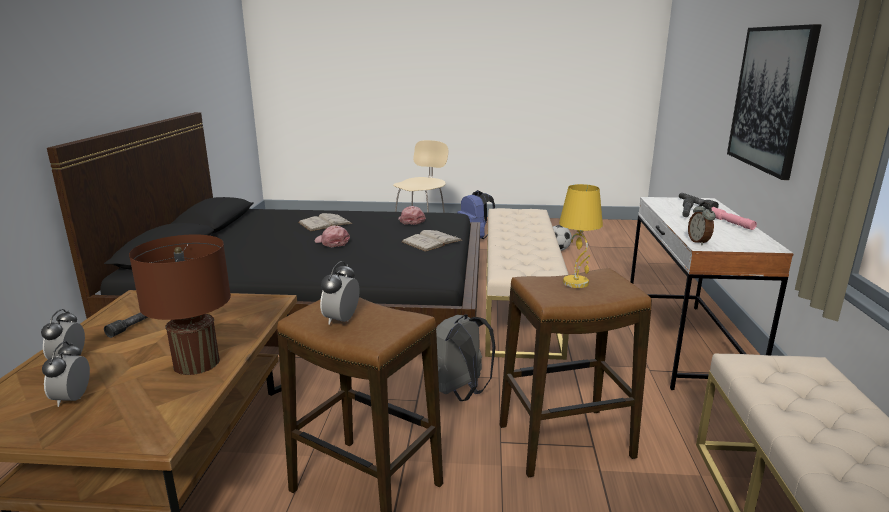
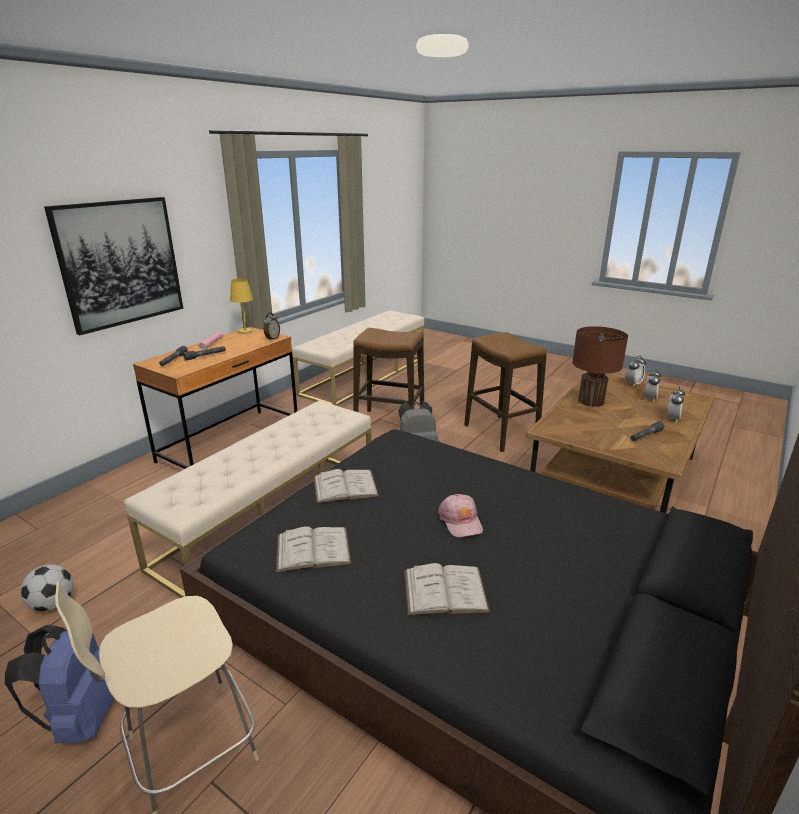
camera: 150 degrees left, 5 degrees up
alarm clock [320,261,360,325] -> alarm clock moved to [625,355,646,387]
pink cap [398,206,426,225] -> white book [276,526,351,572]
yellow table lamp [559,184,603,288] -> yellow table lamp moved to [230,279,253,334]
white desk [630,197,794,390] -> brown desk [133,327,297,469]

